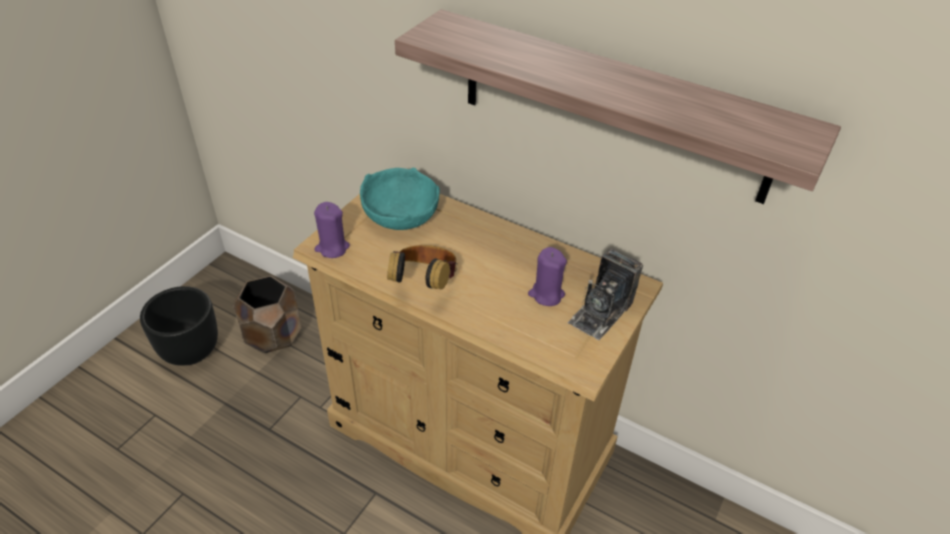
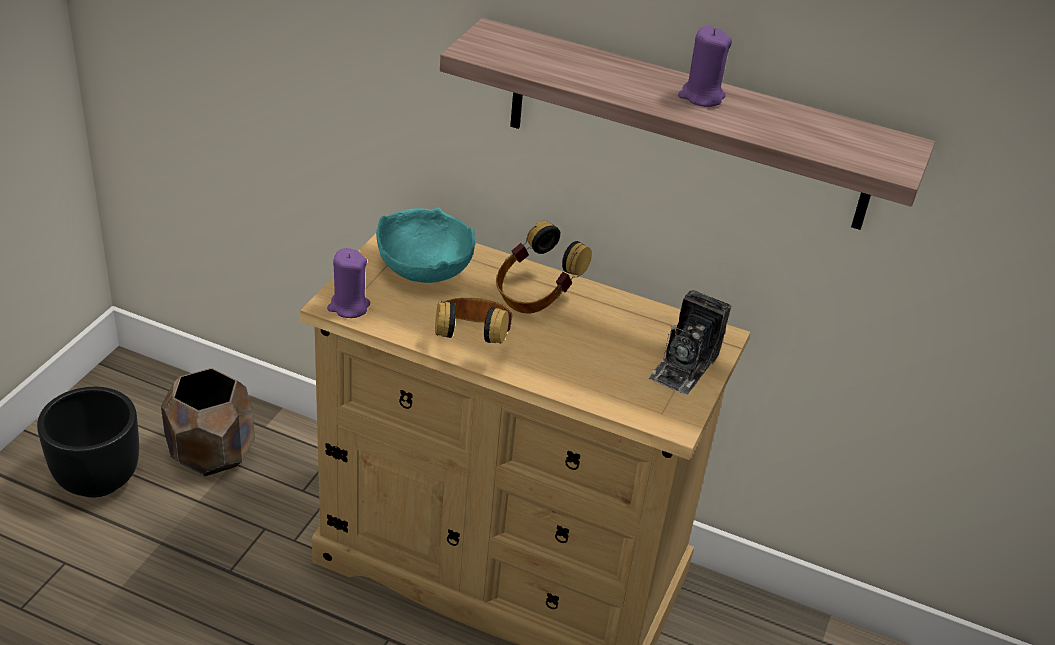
camera: 10 degrees left, 5 degrees down
purple candle [528,247,567,306] -> purple candle moved to [678,26,732,107]
none -> headphones [496,221,592,314]

